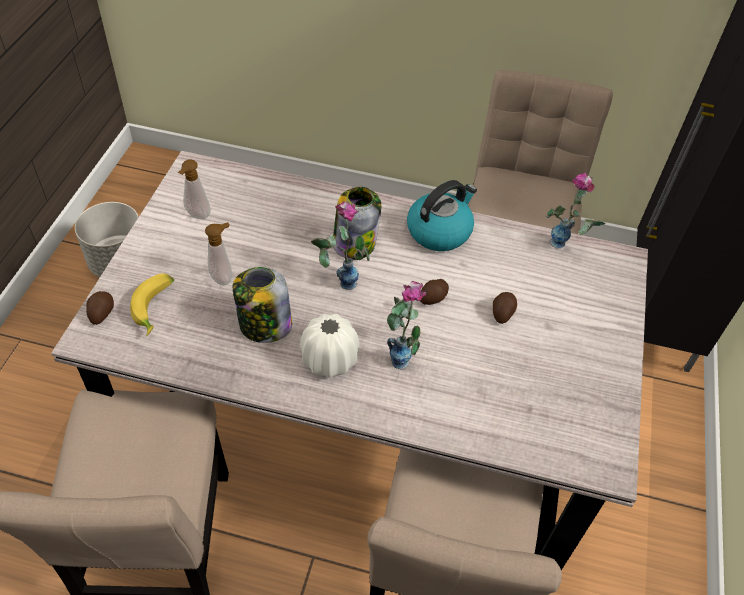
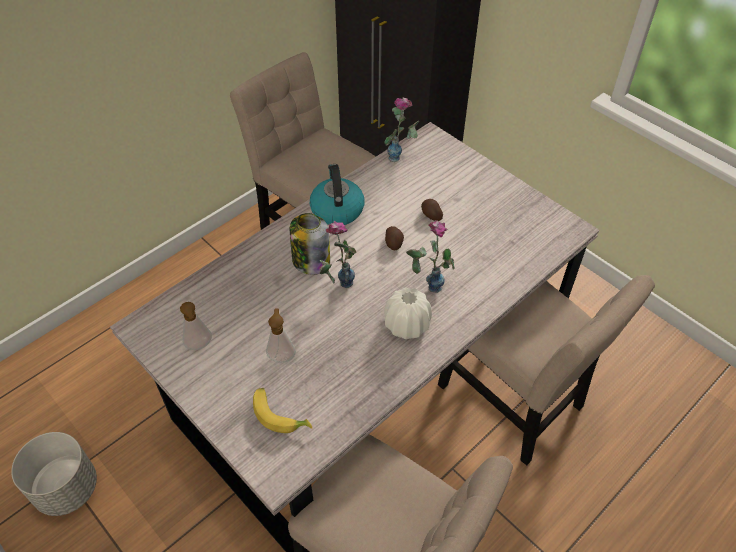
camera: 55 degrees left, 0 degrees up
potato [86,291,114,325] -> none
jar [233,267,292,343] -> none

